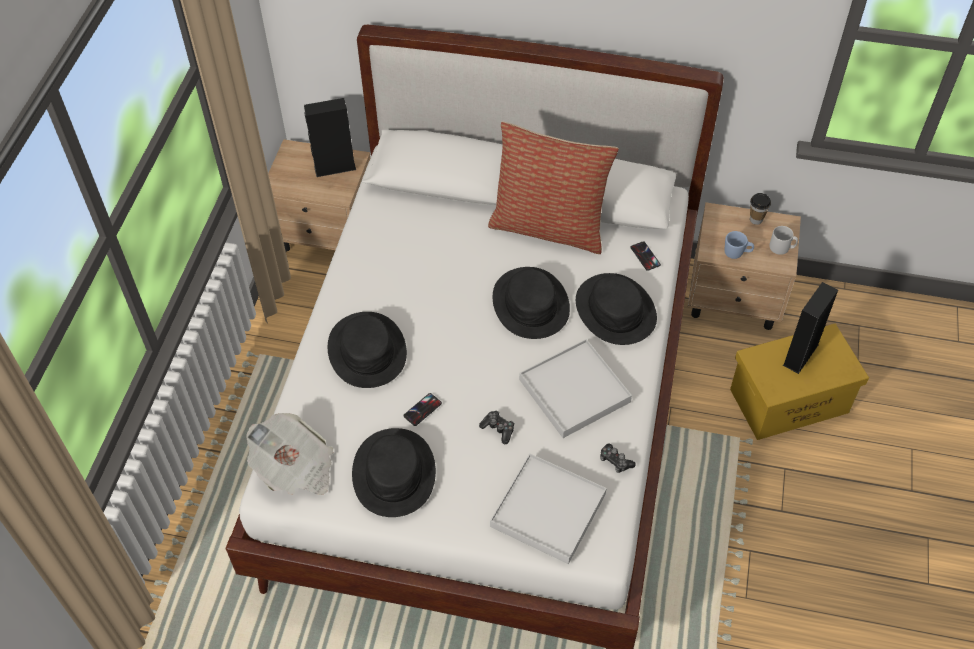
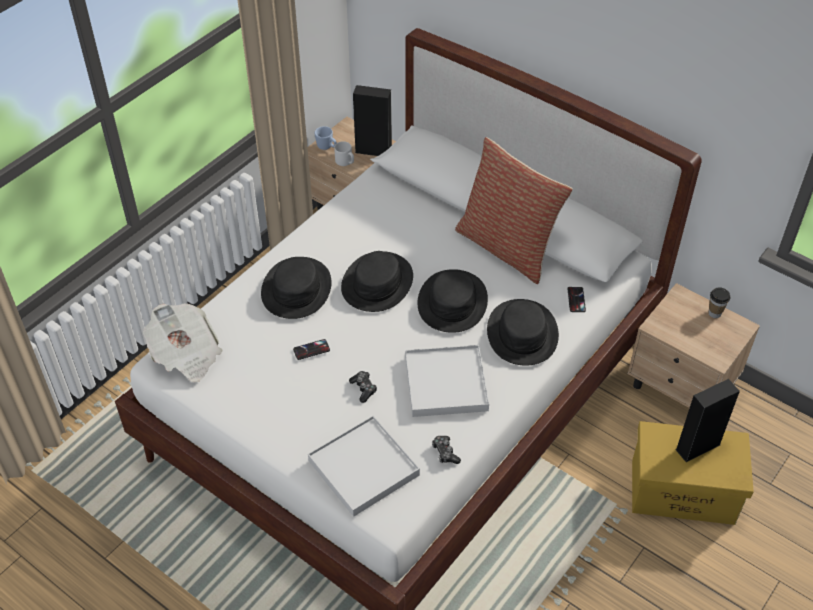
camera: 25 degrees right, 5 degrees down
black hat [352,428,436,517] -> black hat moved to [341,251,413,312]
blue mug [725,231,754,259] -> blue mug moved to [315,126,337,150]
grey mug [769,226,798,255] -> grey mug moved to [334,141,354,166]

